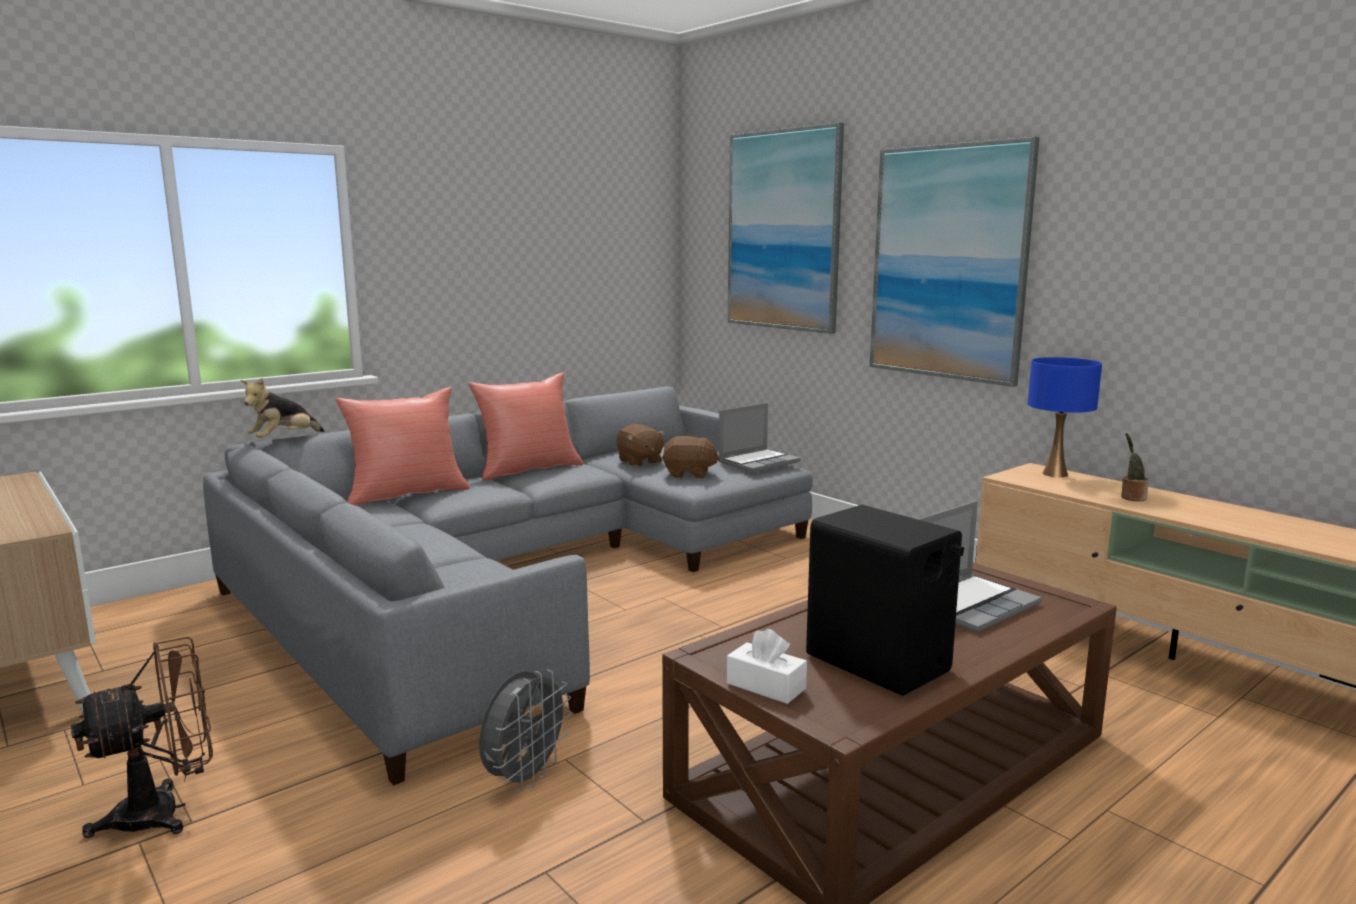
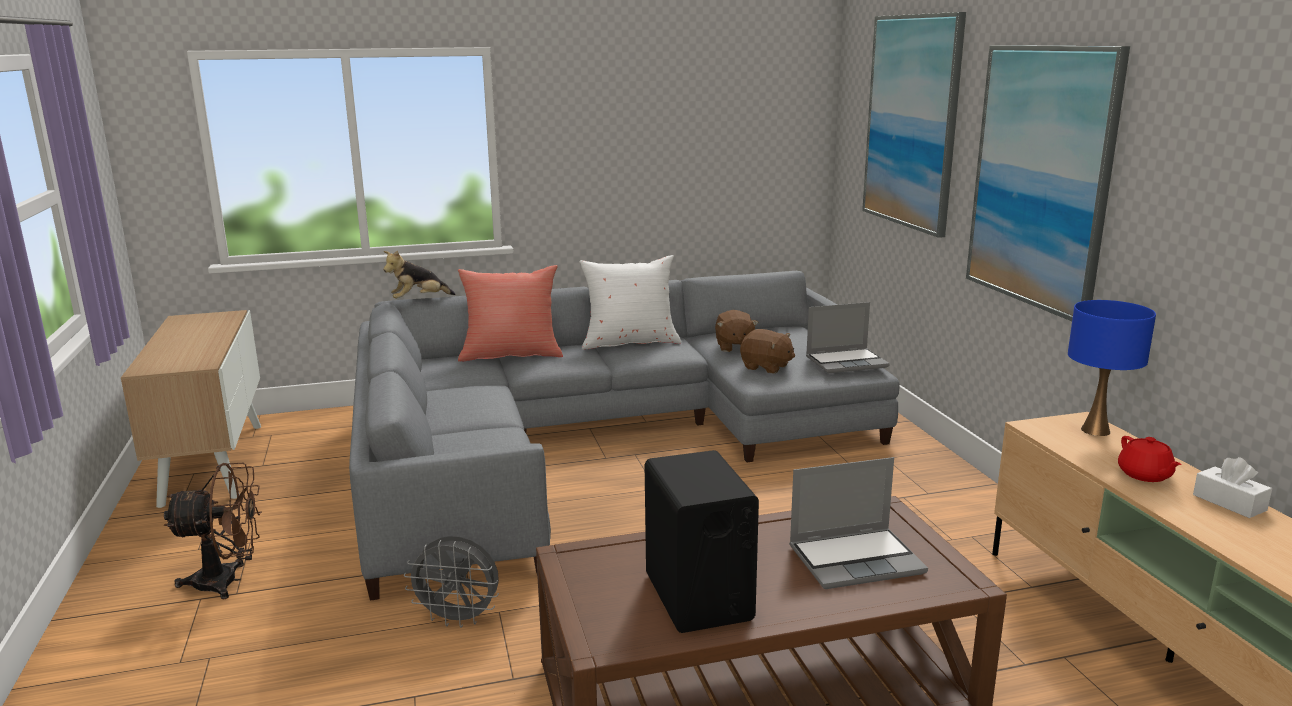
camera: 25 degrees right, 5 degrees up
red pillow [468,373,583,481] -> white pillow [579,255,681,350]
grey fan [479,669,572,792] -> grey fan turned 45 degrees clockwise [404,536,499,628]
white tissue box [727,629,807,704] -> white tissue box moved to [1193,457,1272,518]
potted plant [1121,433,1149,501] -> red teapot [1118,436,1182,482]

